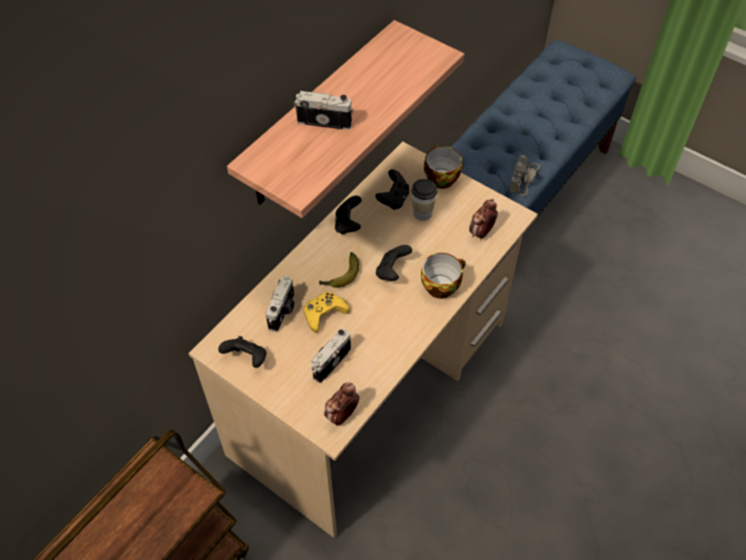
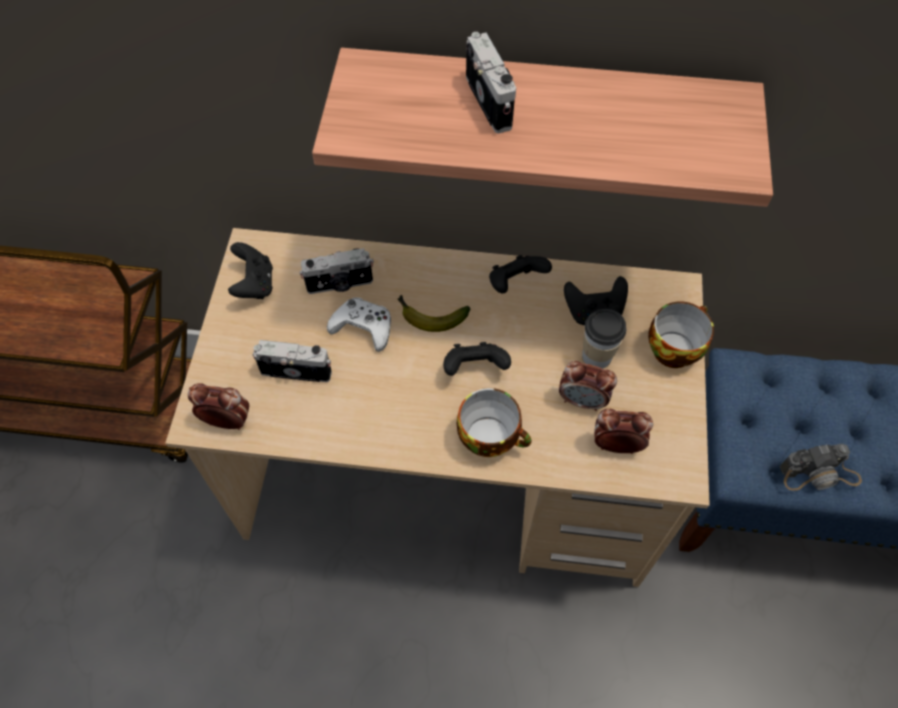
camera: 60 degrees right, 5 degrees up
yellow game controller [304,292,350,333] -> white game controller [327,297,391,352]
none -> alarm clock [559,361,617,411]

